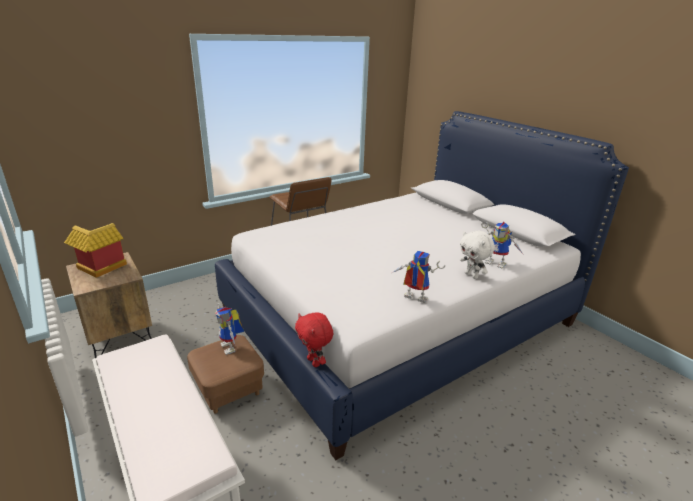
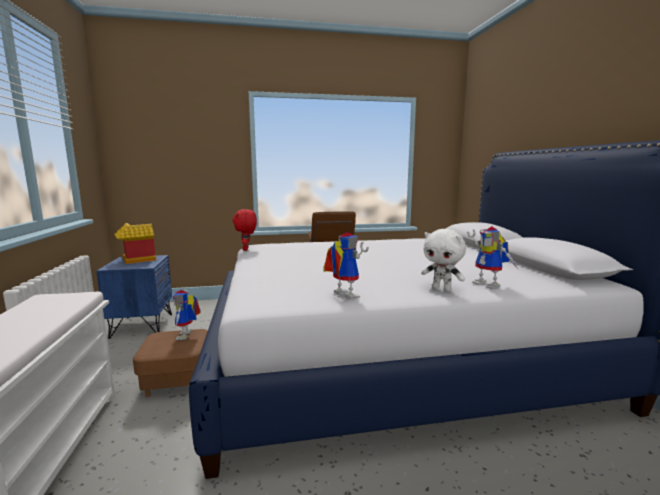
camera: 25 degrees right, 15 degrees down
brown nightstand [66,252,152,358] -> blue nightstand [96,255,172,339]
red plush toy [295,313,333,367] -> red plush toy moved to [232,209,257,251]
white plush toy [460,231,495,279] -> white plush toy turned 45 degrees counterclockwise [421,229,466,292]

